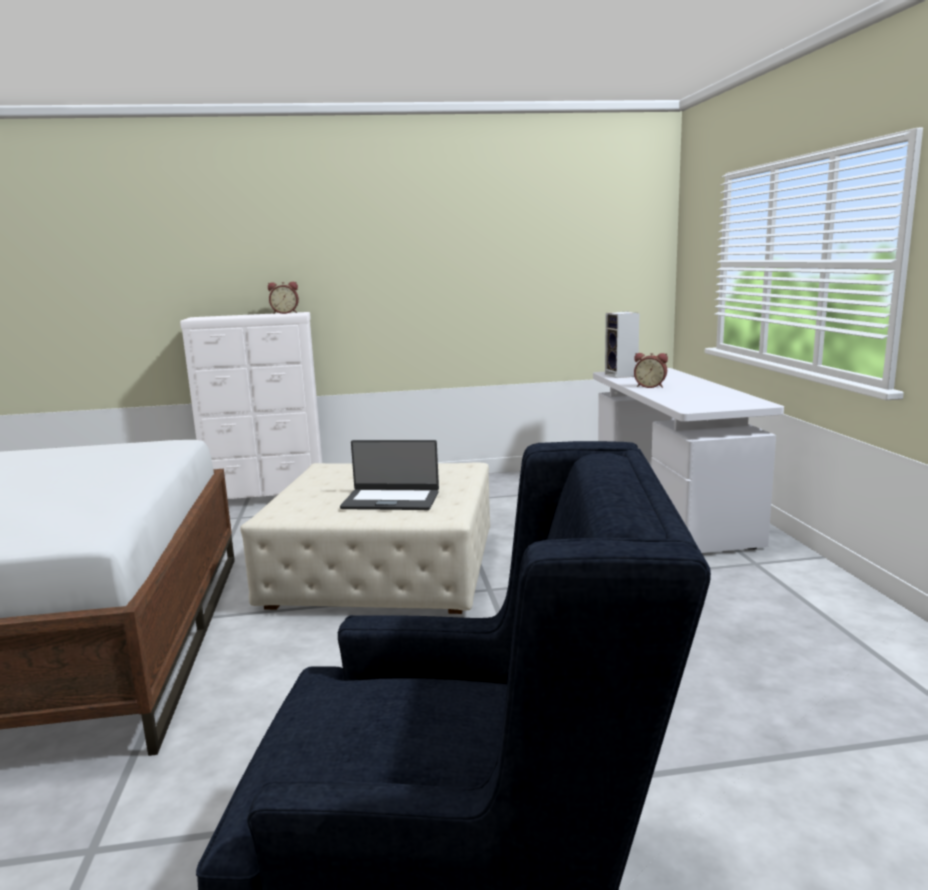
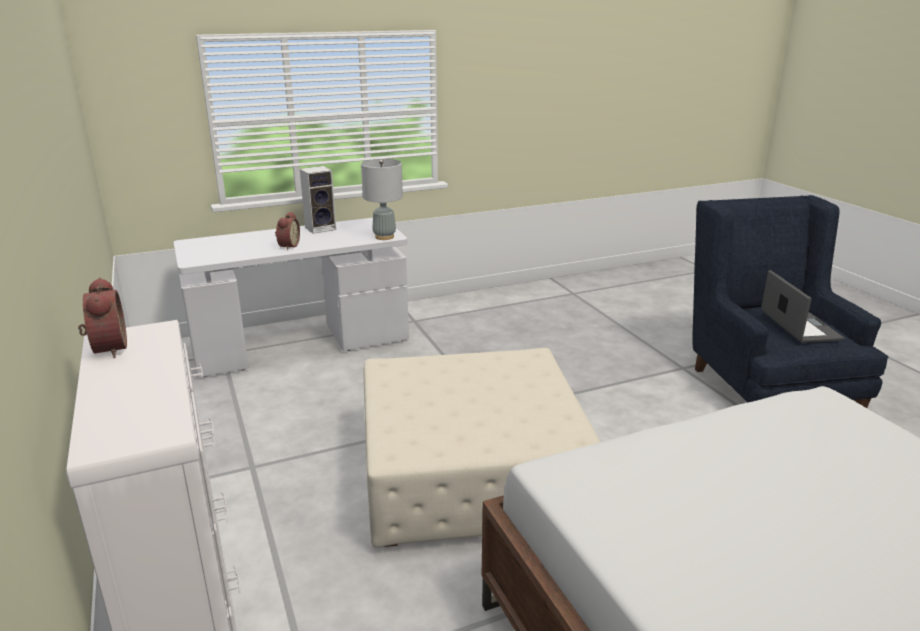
camera: 105 degrees left, 10 degrees up
laptop [340,440,439,510] -> laptop moved to [761,270,845,343]
speaker [605,312,640,378] -> speaker moved to [300,166,336,234]
none -> grey table lamp [361,159,403,240]

